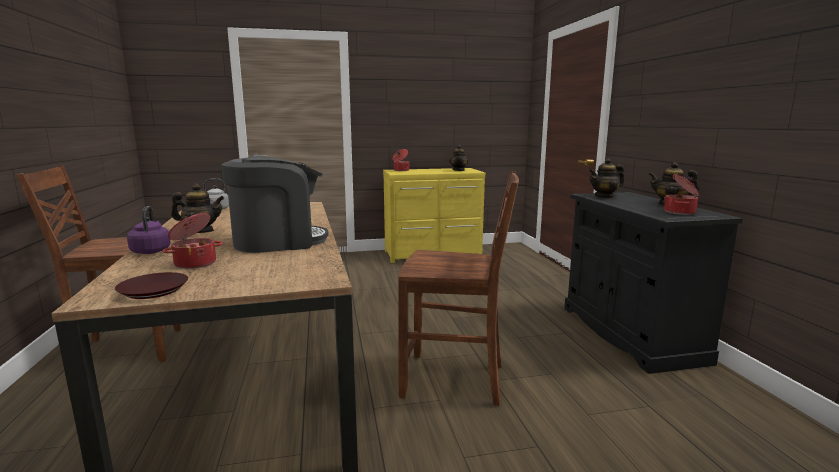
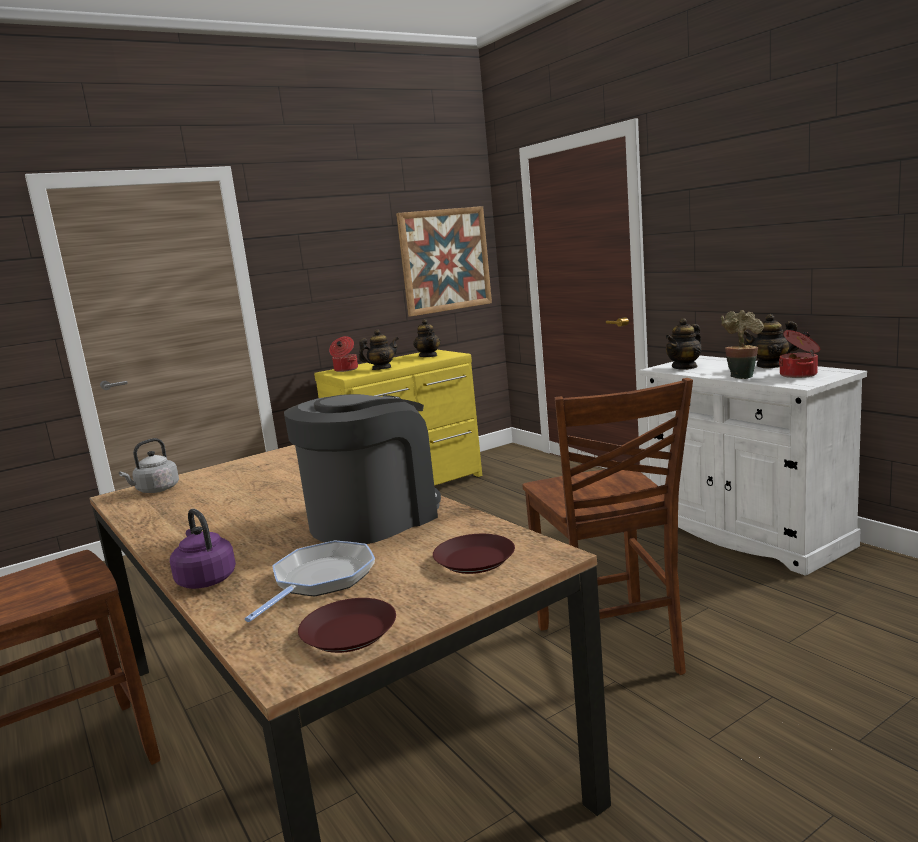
camera: 20 degrees left, 0 degrees up
cooking pot [162,213,223,269] -> frying pan [245,540,375,622]
teapot [171,183,224,233] -> teapot moved to [359,329,399,370]
brown chair [398,171,519,406] -> brown chair turned 90 degrees clockwise [522,378,693,675]
black cabinet [564,192,743,374] -> white cabinet [639,355,867,576]
none -> picture [396,206,492,317]
none -> brown plate [433,534,515,574]
none -> potted plant [721,310,764,379]

